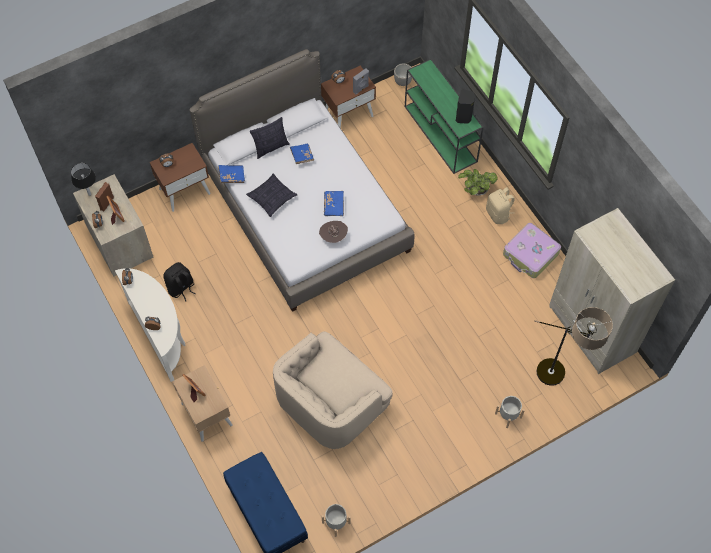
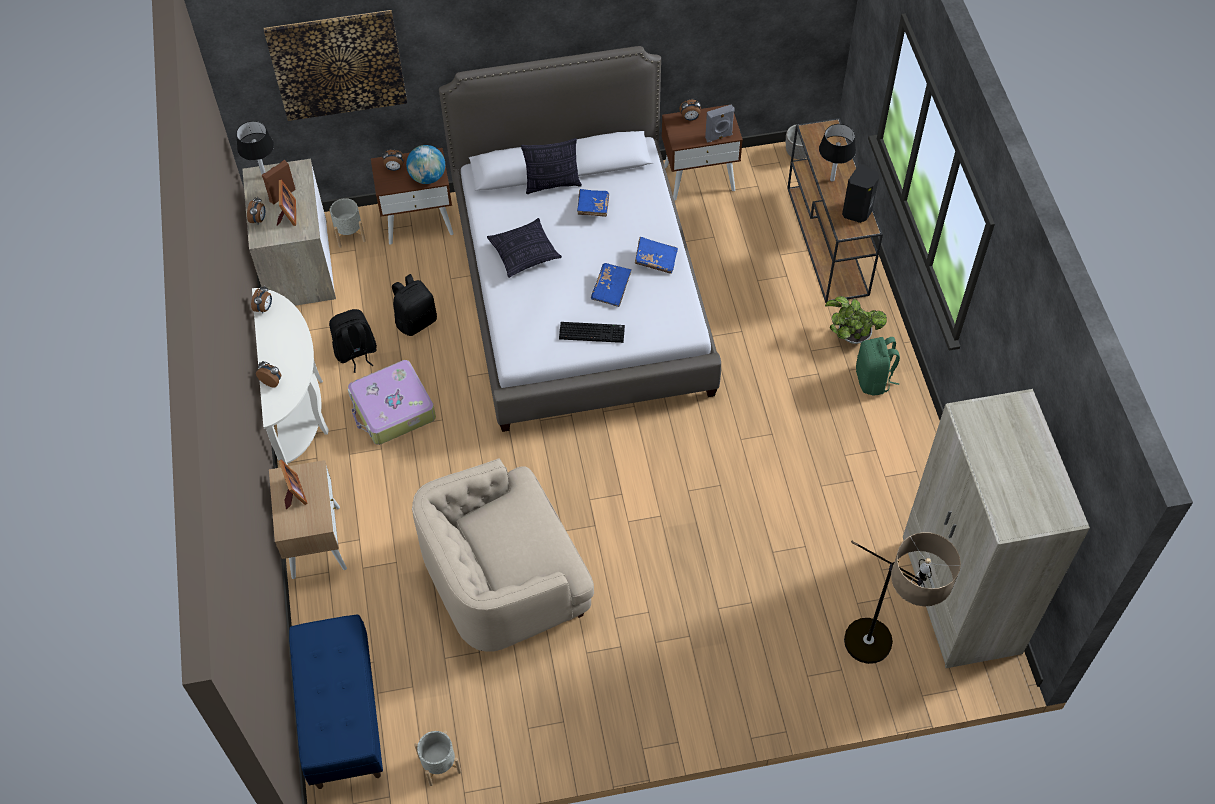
camera: 20 degrees right, 5 degrees down
blue book [218,165,245,183] -> blue book moved to [635,237,678,274]
brown hat [319,221,348,243] -> keyboard [559,322,625,343]
green console table [405,59,484,174] -> brown console table [787,118,883,303]
beige backpack [486,187,515,224] -> green backpack [856,337,900,396]
grey planter [495,395,525,428] -> grey planter moved to [329,198,366,248]
suitcase [503,223,561,278] -> suitcase moved to [347,360,436,445]
none -> picture [264,10,407,121]
none -> black backpack [392,274,437,336]
none -> globe [406,145,445,184]
none -> black table lamp [819,124,856,182]

